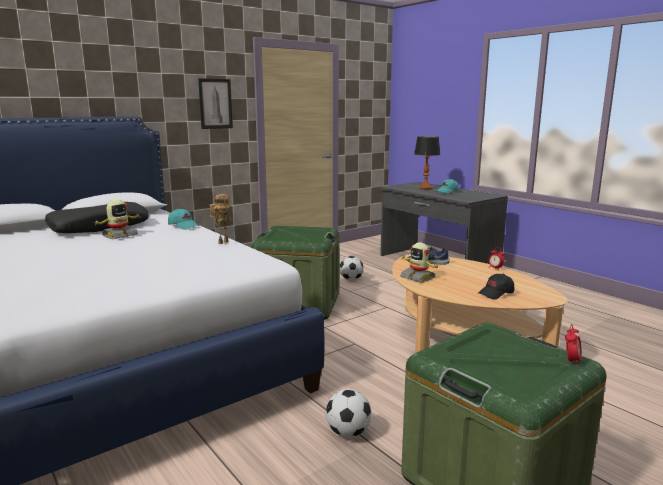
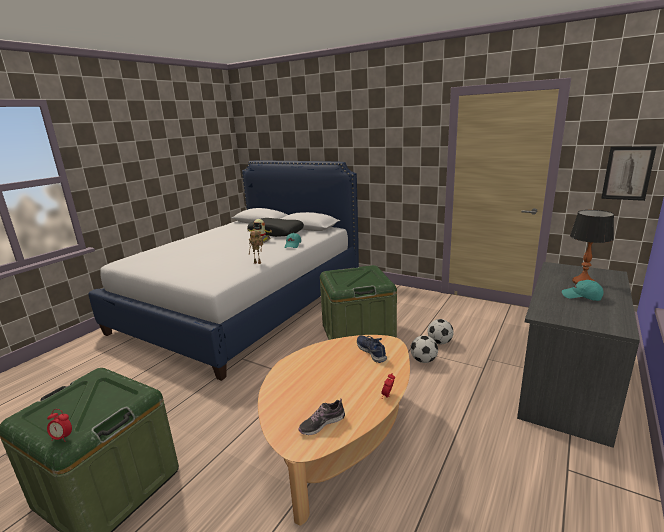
camera: 70 degrees right, 5 degrees up
picture [198,78,233,129] -> picture moved to [601,146,657,201]
football [326,389,372,437] -> football moved to [410,335,438,363]
toy robot [400,242,440,282] -> none
black cap [478,274,514,299] -> none
none -> shoe [299,398,345,435]

